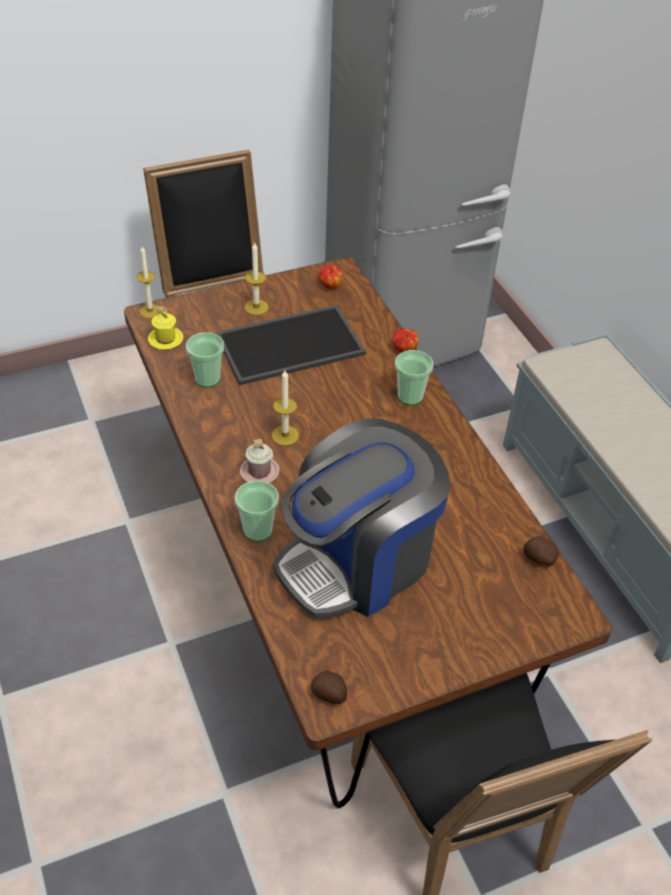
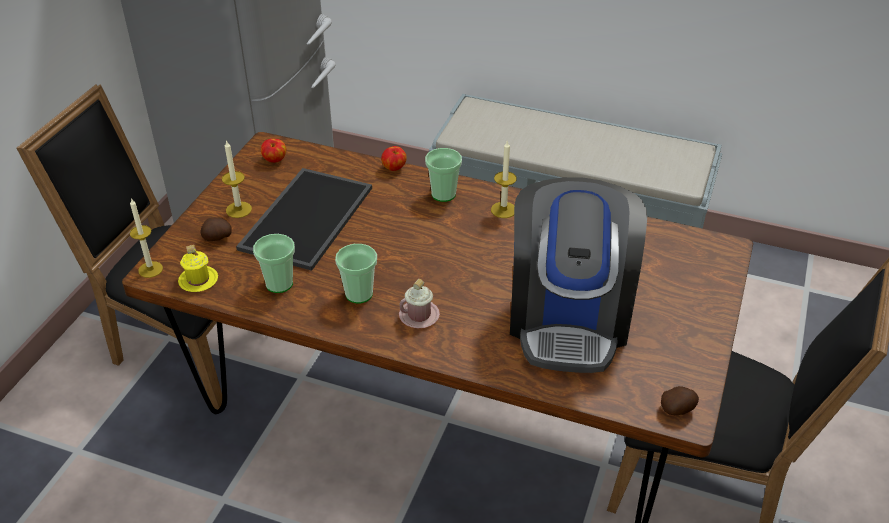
camera: 45 degrees left, 5 degrees down
cup [235,481,279,542] -> cup moved to [335,244,377,303]
candle [272,370,299,446] -> candle moved to [491,140,517,218]
potato [524,536,559,566] -> potato moved to [200,217,232,241]

